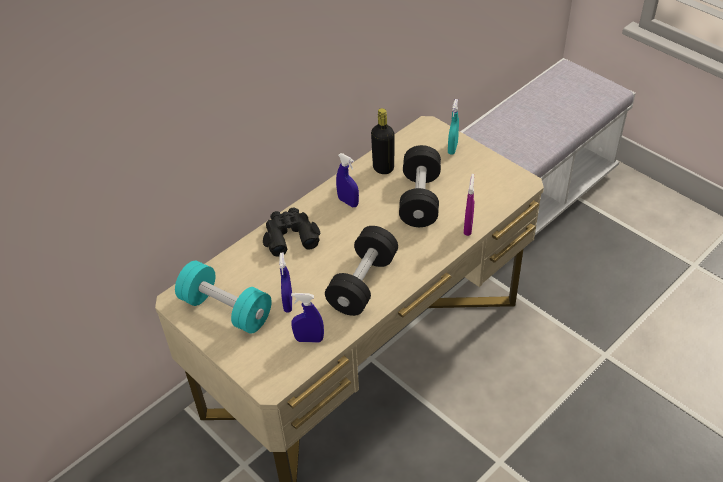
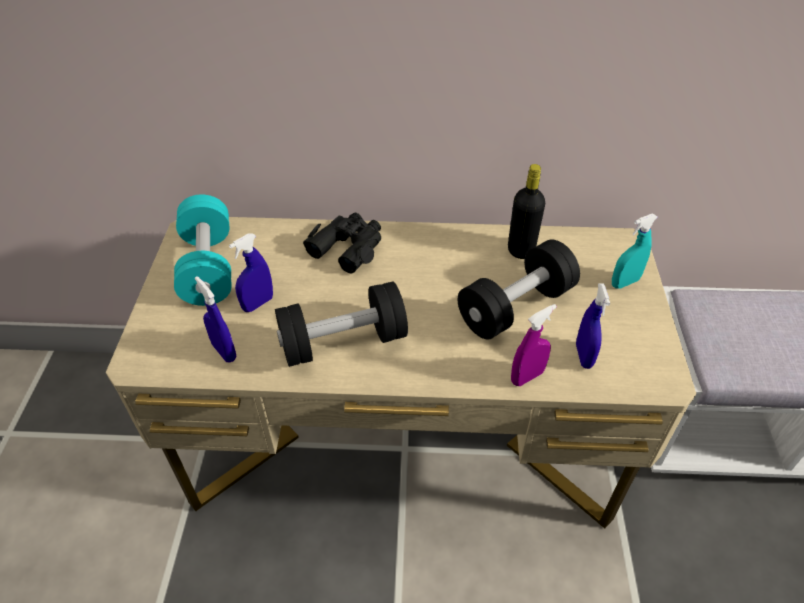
camera: 45 degrees right, 0 degrees up
blue spray bottle [336,153,359,207] -> blue spray bottle moved to [576,284,610,369]

